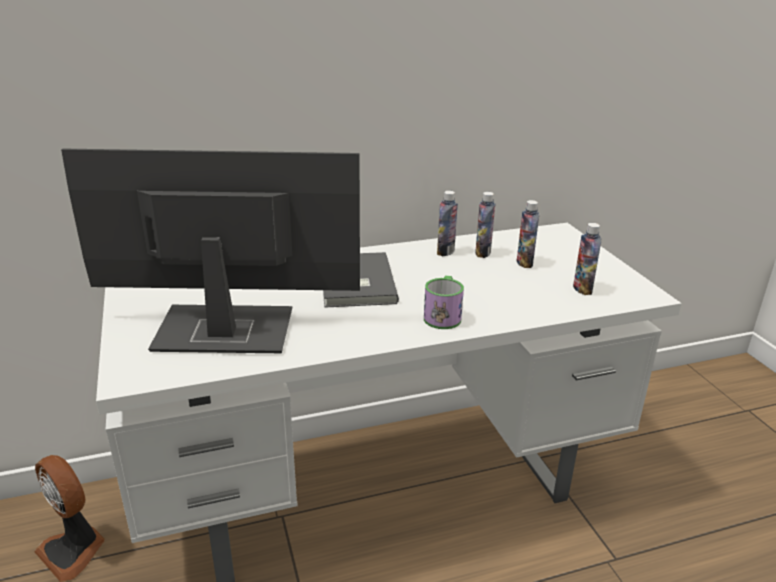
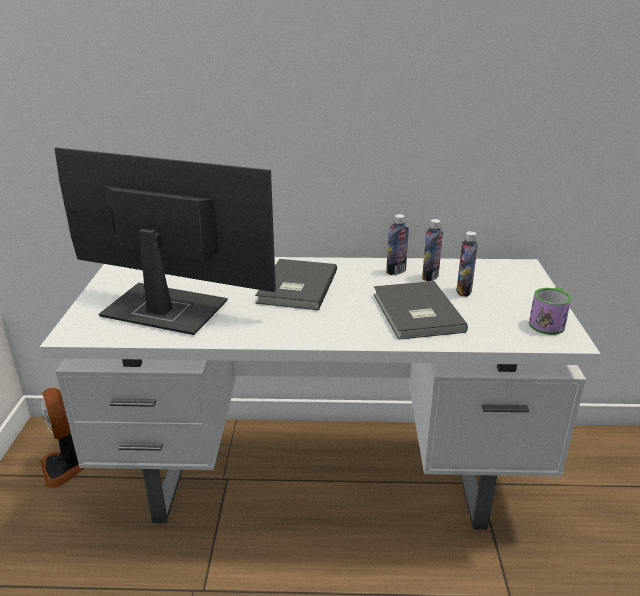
camera: 20 degrees right, 0 degrees up
mug [424,275,464,329] -> mug moved to [529,287,571,335]
bottle [573,223,601,295] -> none
none -> grey book [374,281,468,340]

